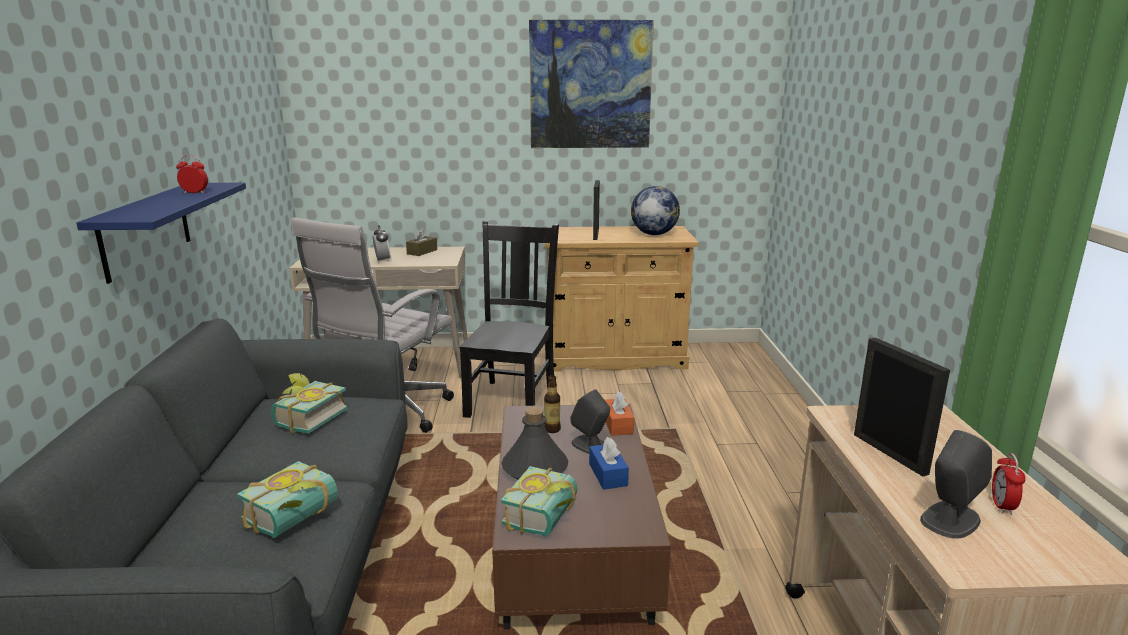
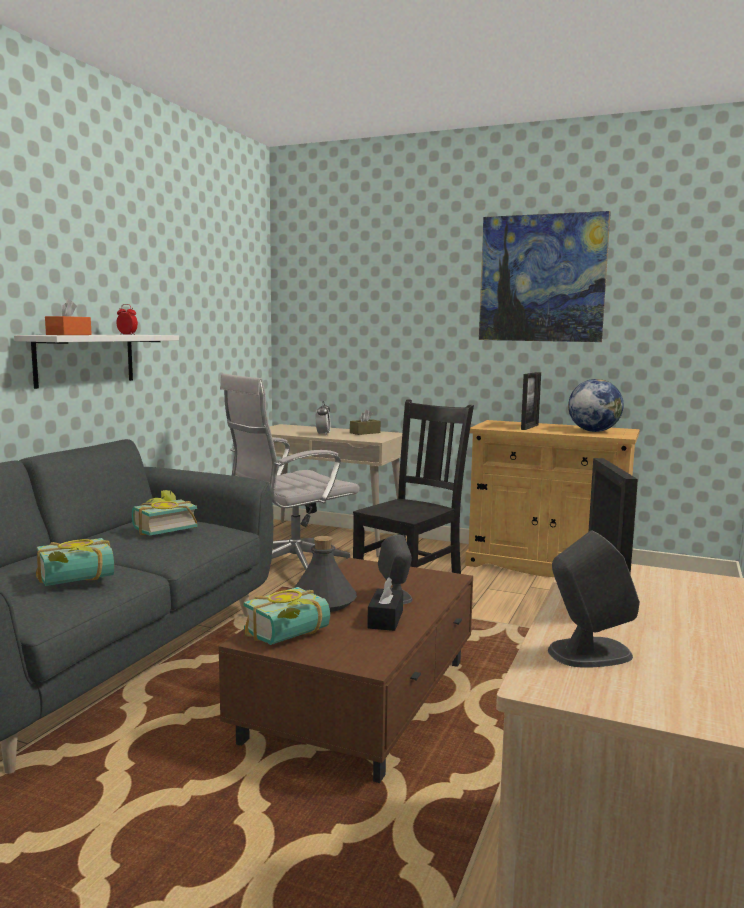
camera: 25 degrees right, 10 degrees down
blue shelf [76,183,246,284] -> white shelf [14,335,179,389]
bottle [544,375,561,433] -> none
blue tissue box [589,437,629,490] -> black tissue box [367,577,403,631]
orange tissue box [605,391,634,436] -> orange tissue box moved to [45,299,92,335]
alarm clock [992,453,1026,515] -> none

